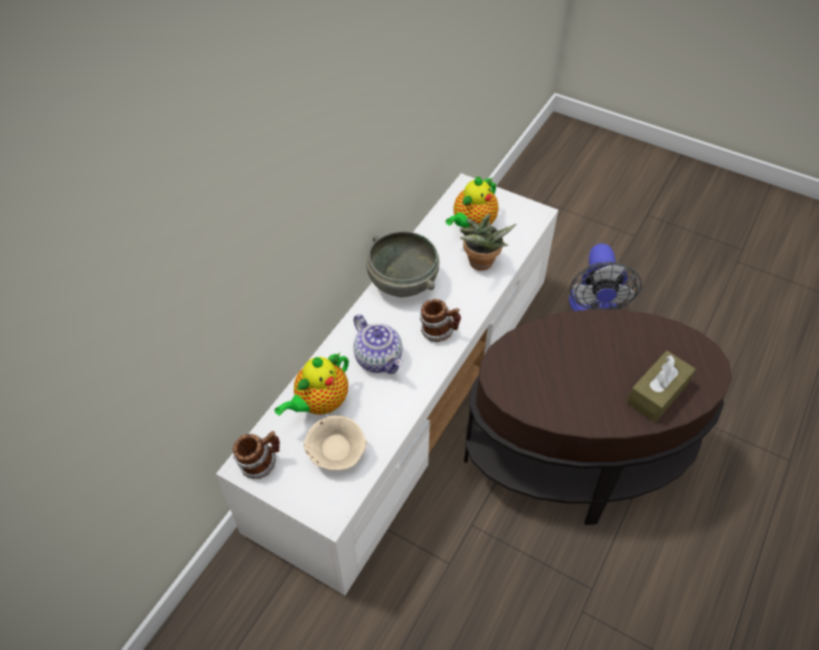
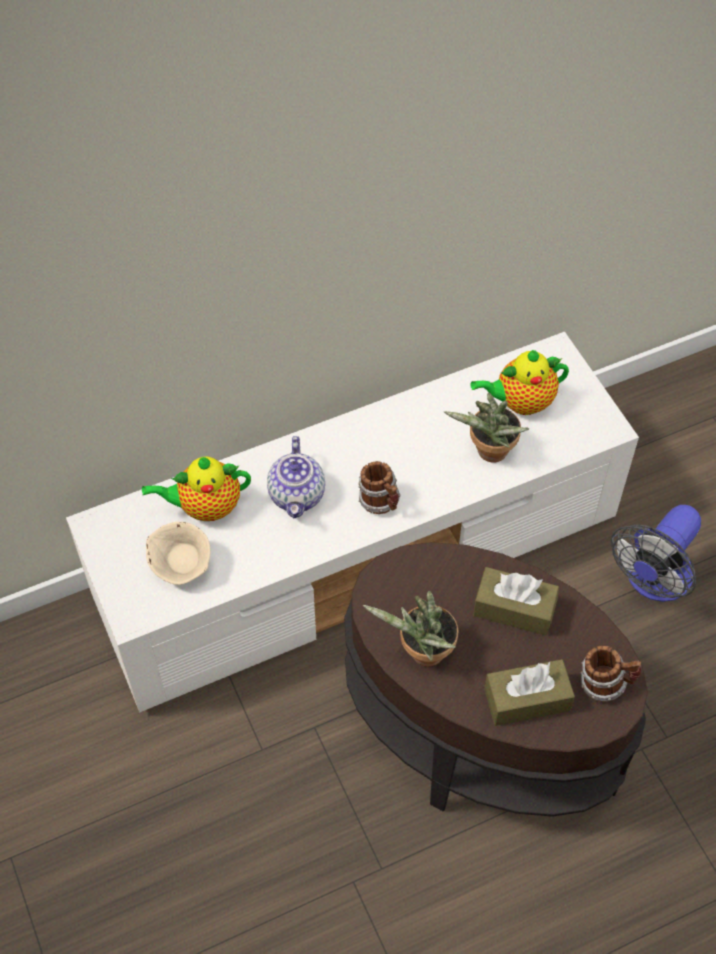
camera: 35 degrees right, 5 degrees up
mug [233,431,280,479] -> mug moved to [581,645,641,702]
grey bowl [366,231,439,297] -> none
none -> potted plant [363,591,459,667]
none -> brown tissue box [473,567,559,636]

